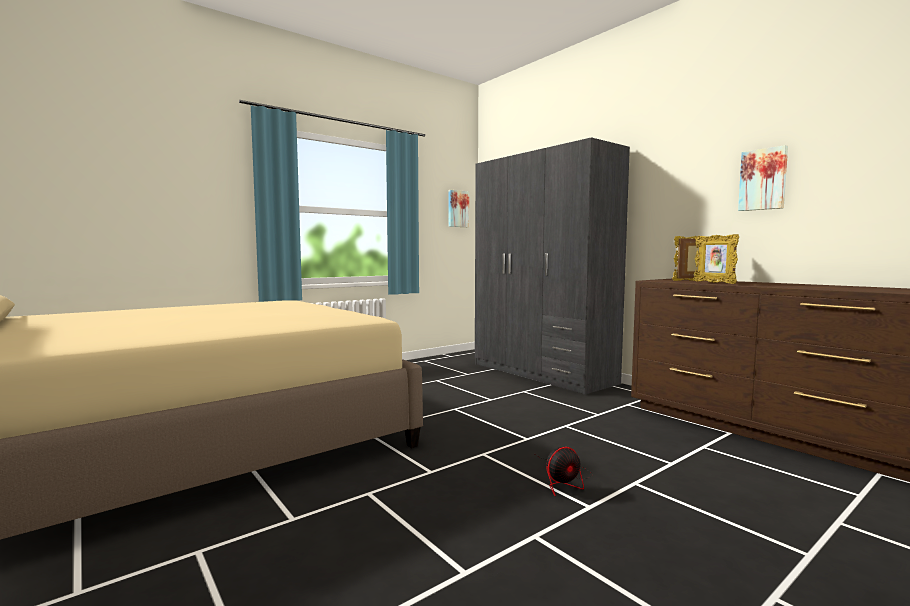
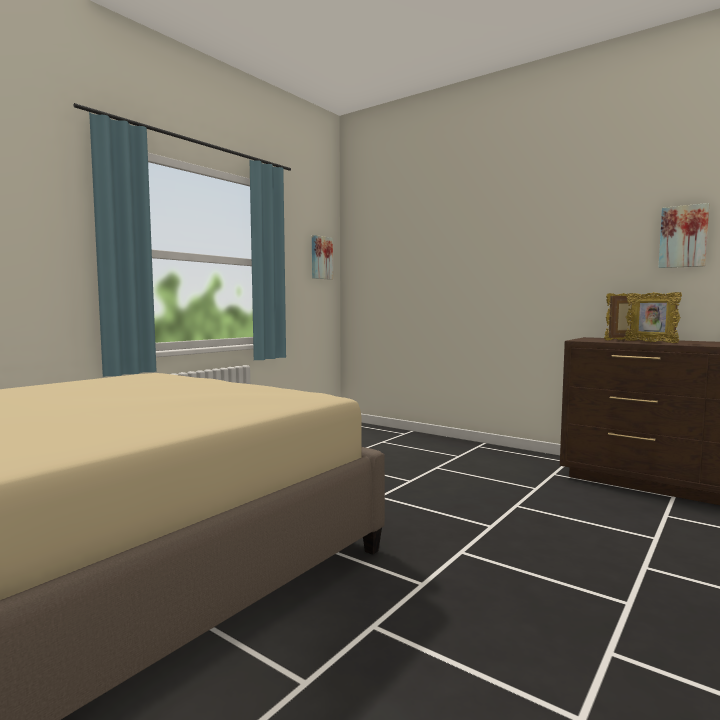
camera: 15 degrees left, 0 degrees up
grey wardrobe [475,138,630,395] -> none
fan [536,447,593,496] -> none

